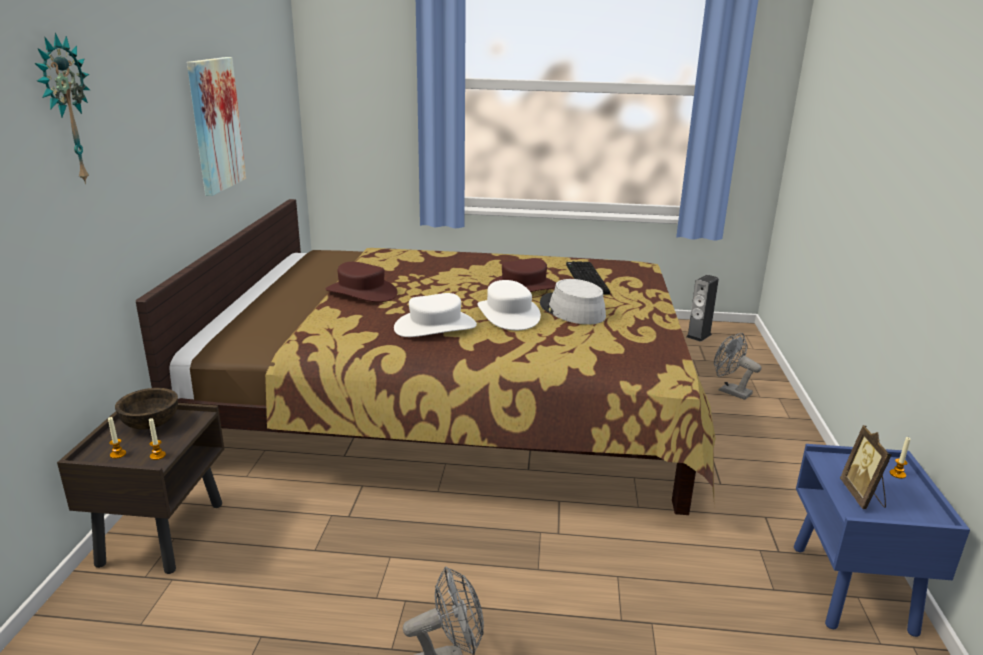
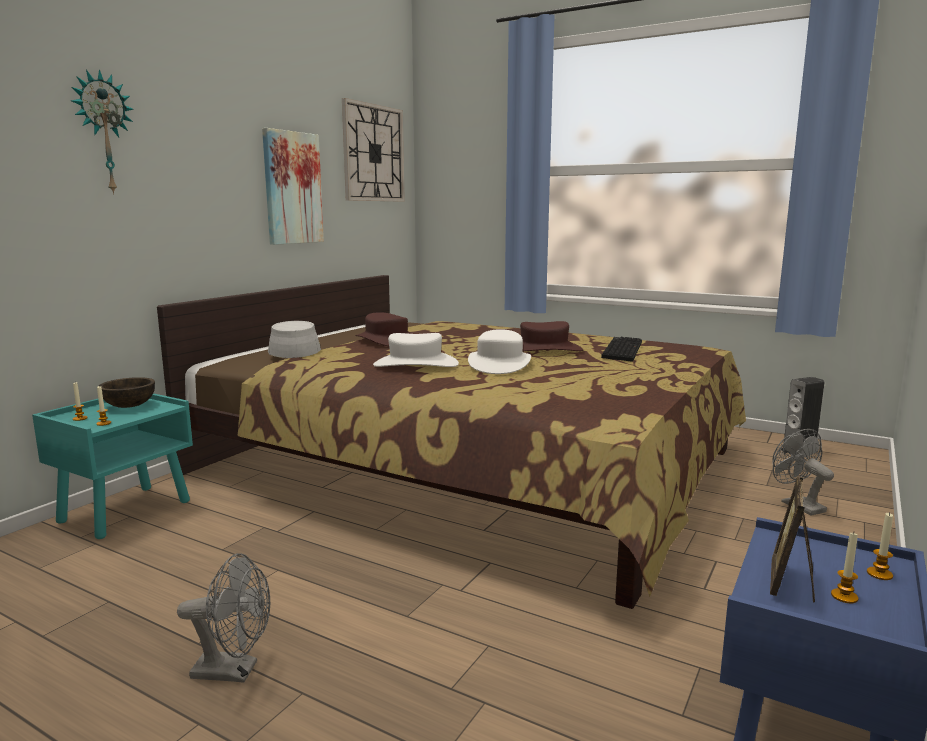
camera: 25 degrees right, 10 degrees down
brown nightstand [57,403,224,574] -> turquoise nightstand [32,393,193,539]
grey hat [540,279,606,325] -> grey hat moved to [268,321,321,358]
none -> wall clock [342,98,405,202]
none -> candle [831,532,859,603]

